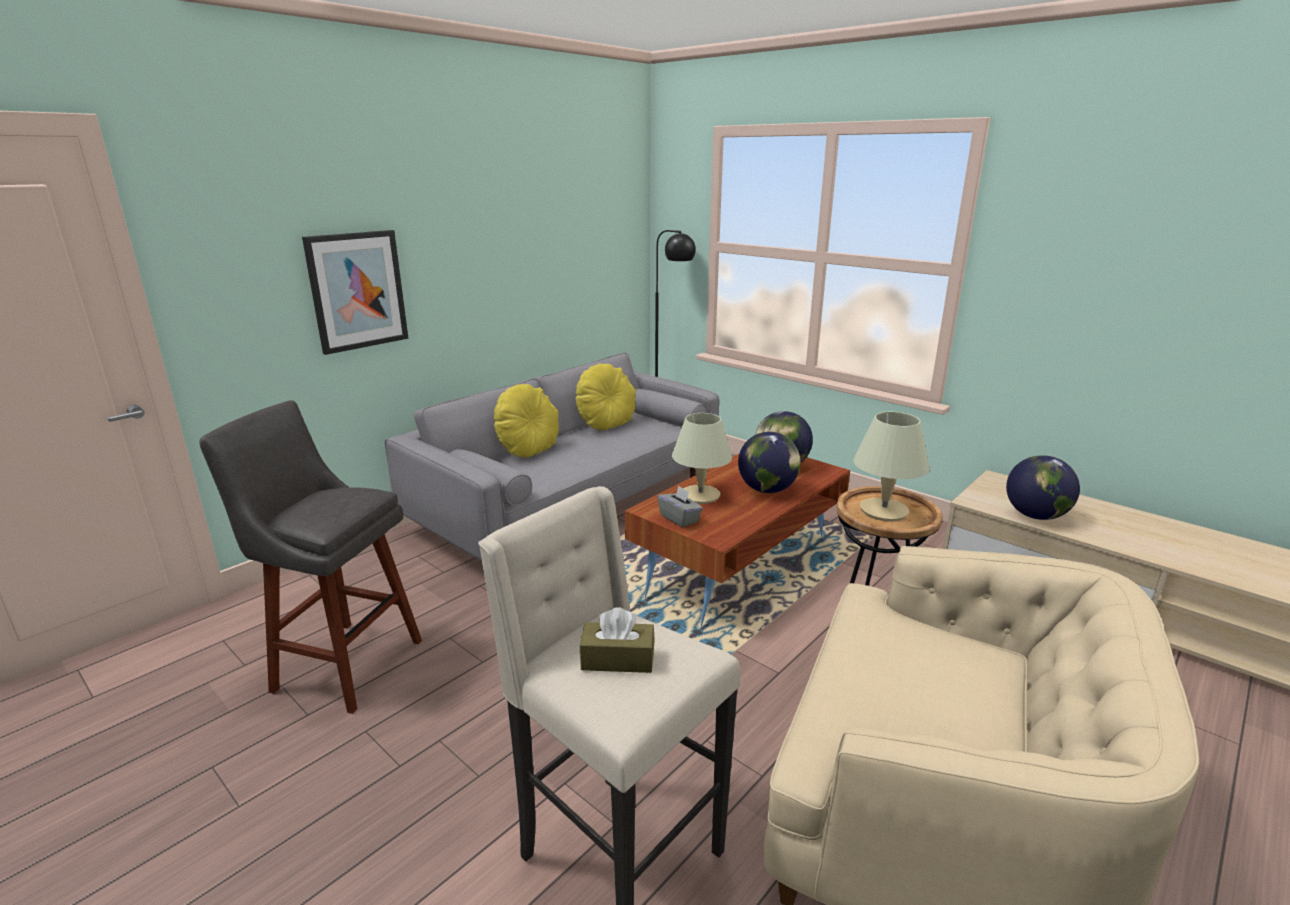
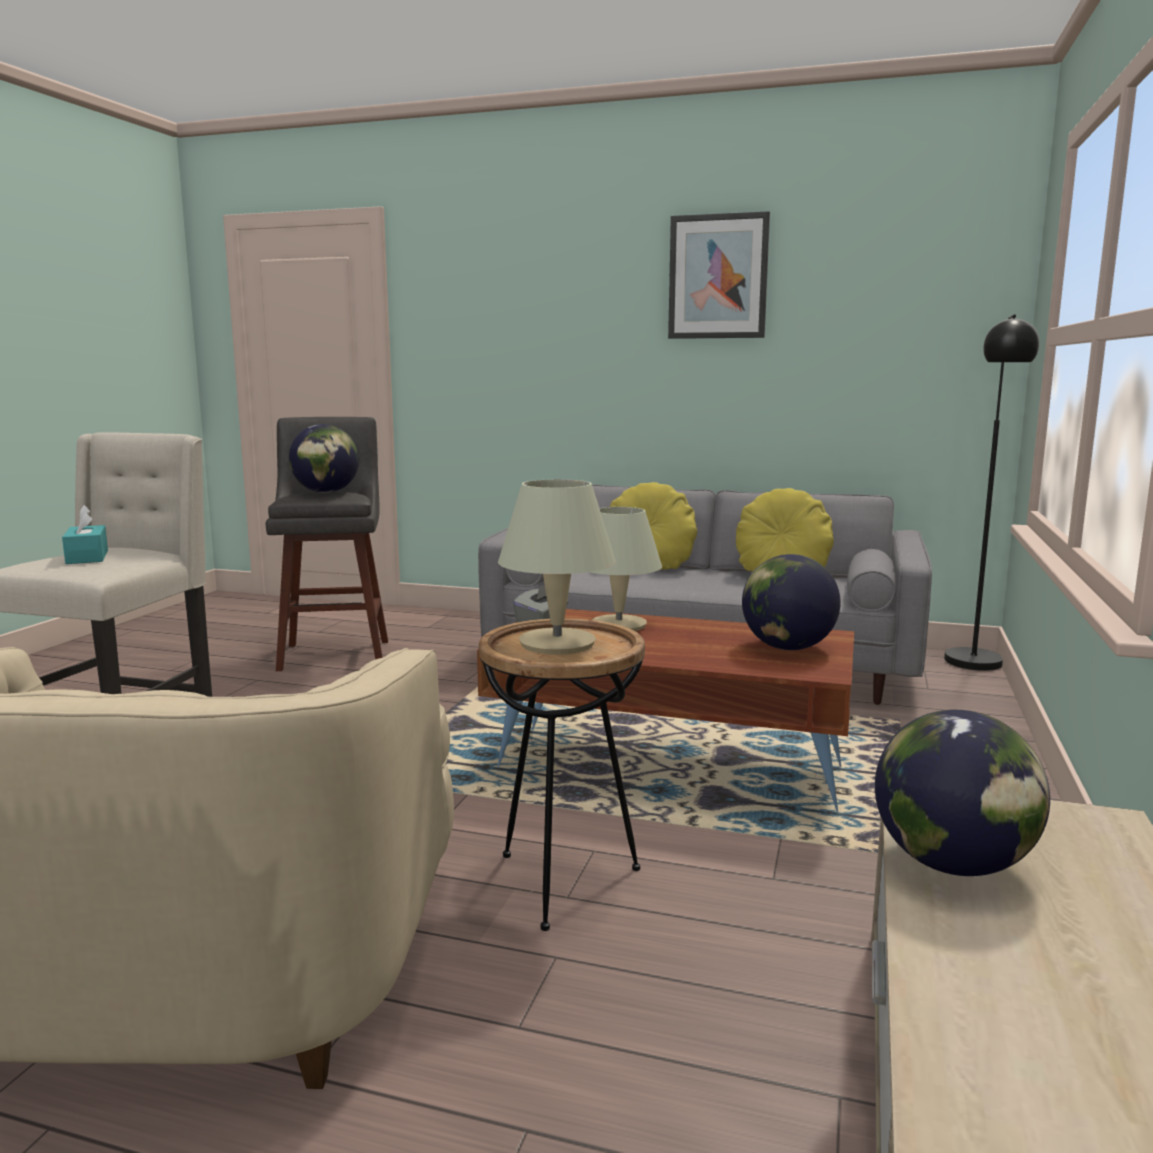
camera: 65 degrees right, 10 degrees down
picture [302,230,408,355] -> picture moved to [668,211,770,339]
brown tissue box [580,607,655,673] -> turquoise tissue box [62,505,108,564]
globe [738,432,801,493] -> globe moved to [289,424,359,493]

